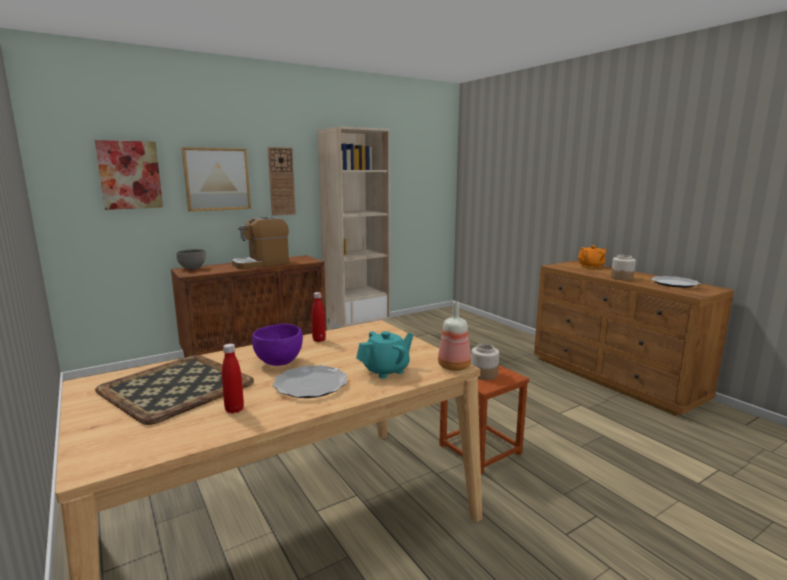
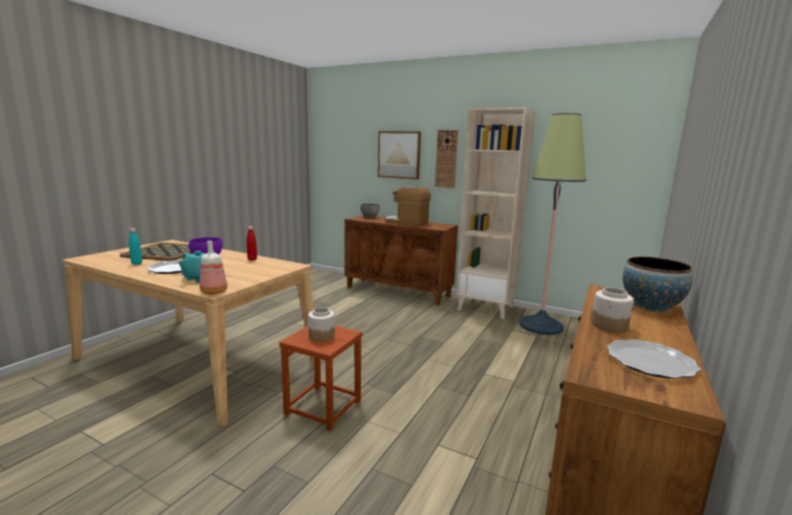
camera: 60 degrees right, 0 degrees up
picture [95,140,163,210] -> none
red bottle [222,344,244,413] -> turquoise bottle [129,228,142,265]
orange teapot [578,245,607,269] -> bowl [623,256,693,313]
none -> floor lamp [519,113,586,335]

